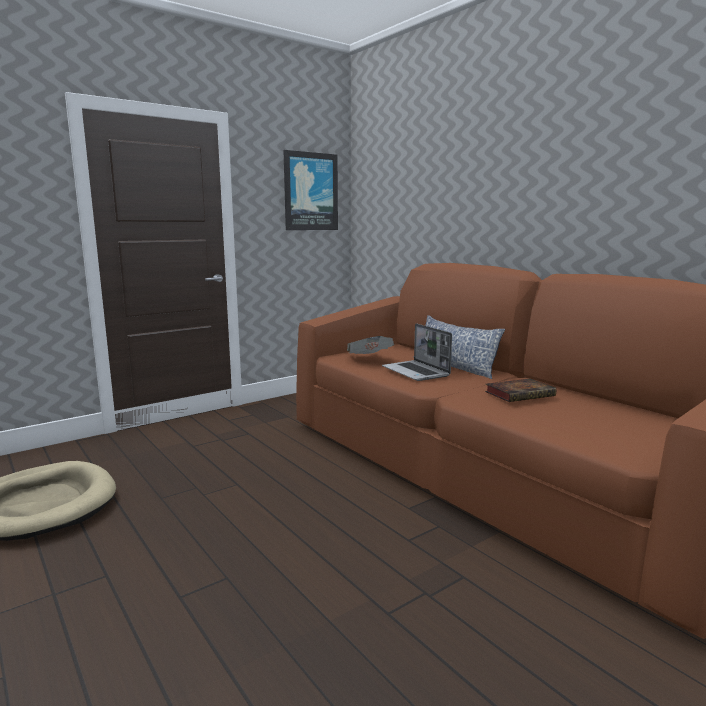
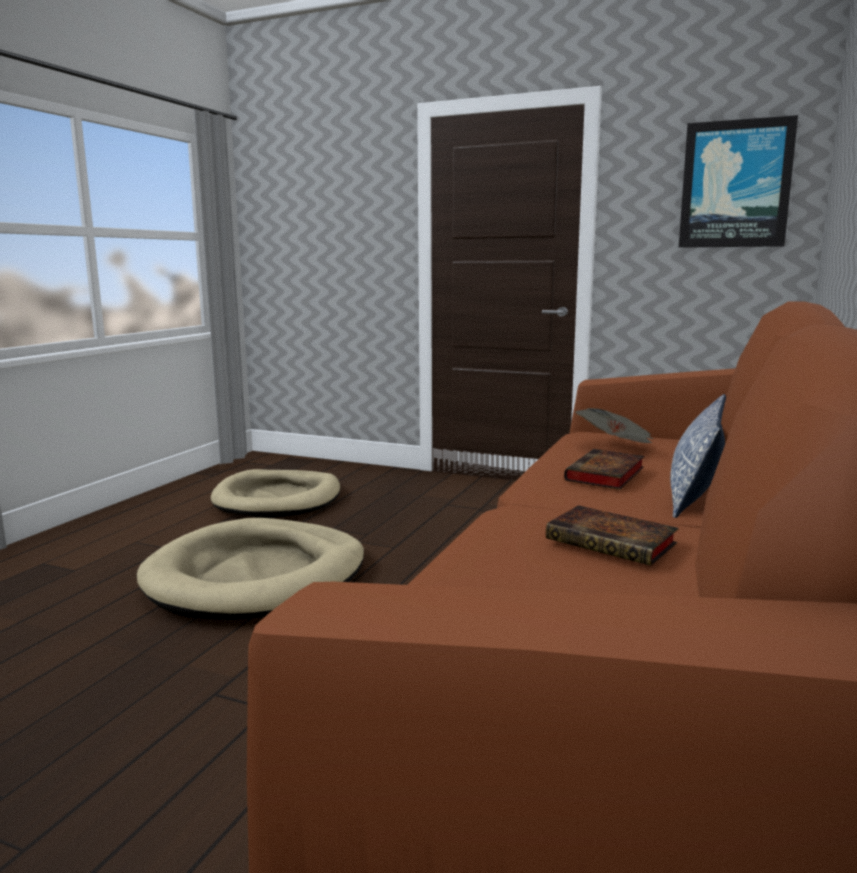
camera: 60 degrees right, 0 degrees up
laptop [382,323,452,381] -> book [564,449,644,490]
none -> beige dog bed [137,518,364,620]

